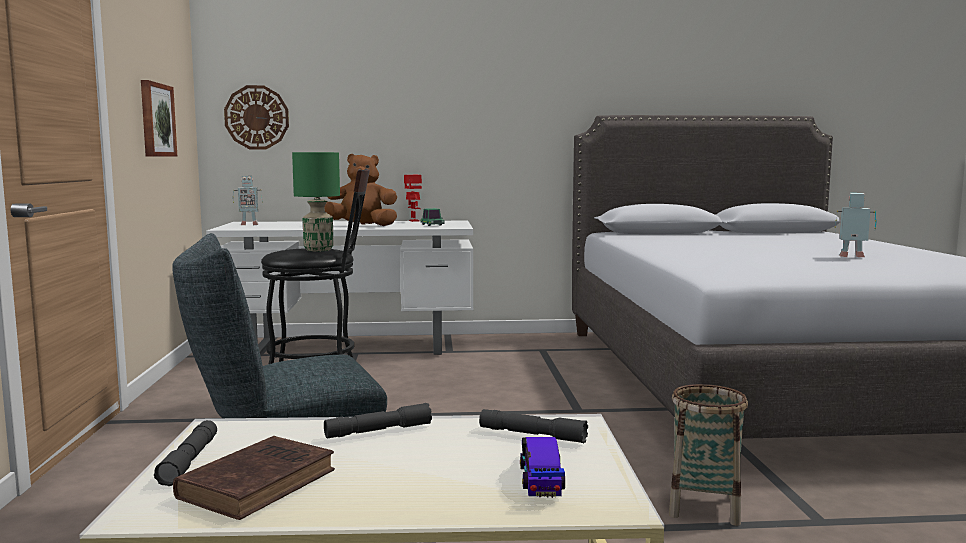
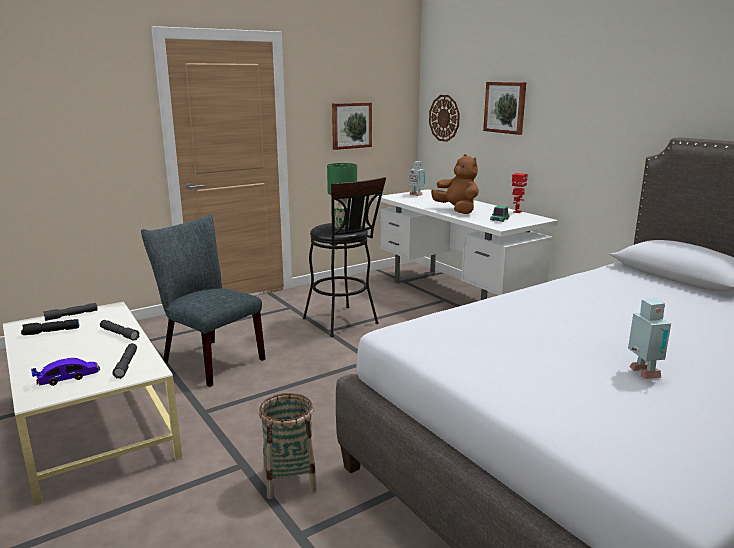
camera: 60 degrees right, 10 degrees up
brown book [173,436,335,520] -> black flashlight [21,319,79,335]
none -> picture [483,82,526,135]

